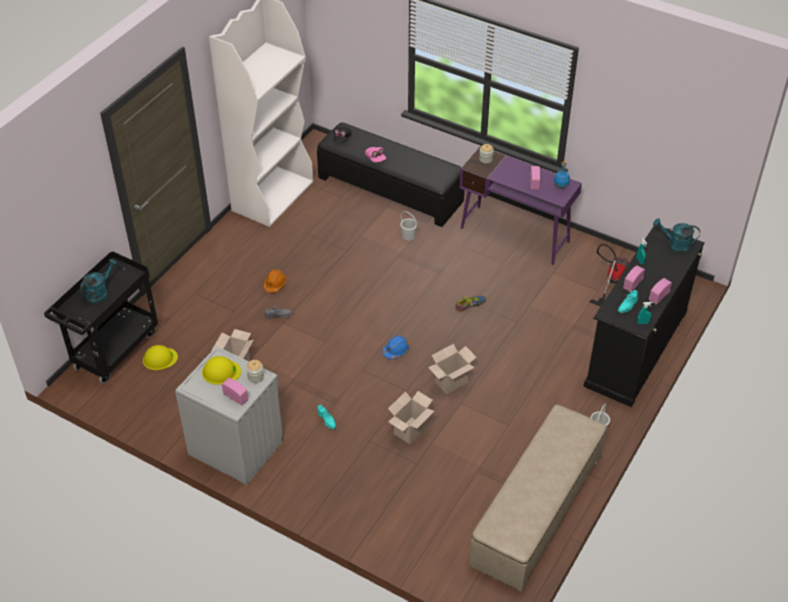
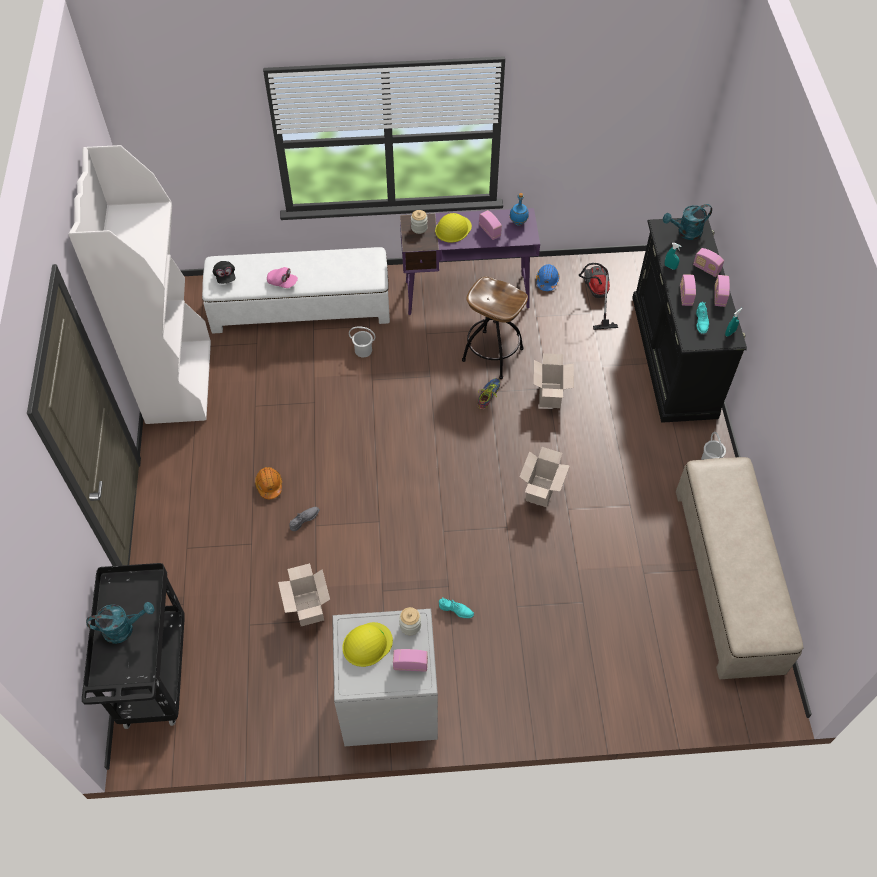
camera: 35 degrees left, 10 degrees up
turquoise watering can [80,259,118,303] -> turquoise watering can turned 75 degrees clockwise [86,602,155,644]
yellow hard hat [143,345,178,370] -> yellow hard hat moved to [435,213,472,243]
black bench [317,122,465,227] -> white bench [202,247,390,334]
blue hard hat [382,335,410,359] -> blue hard hat moved to [536,264,559,291]
cardboard box [388,391,434,444] -> cardboard box moved to [533,353,574,408]
none -> brown stool [462,277,528,379]
none -> radio [693,248,724,277]

